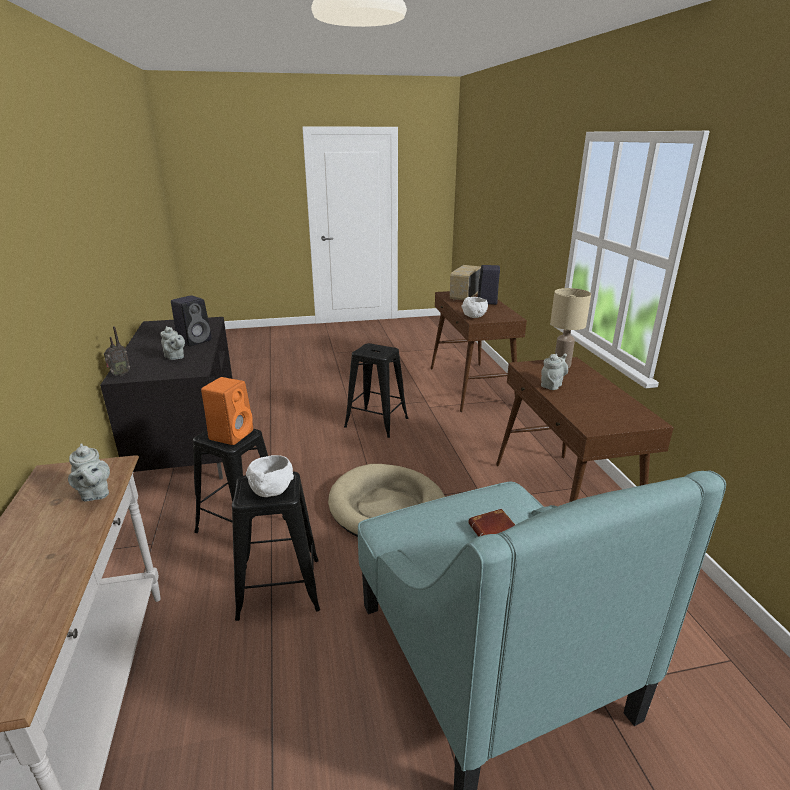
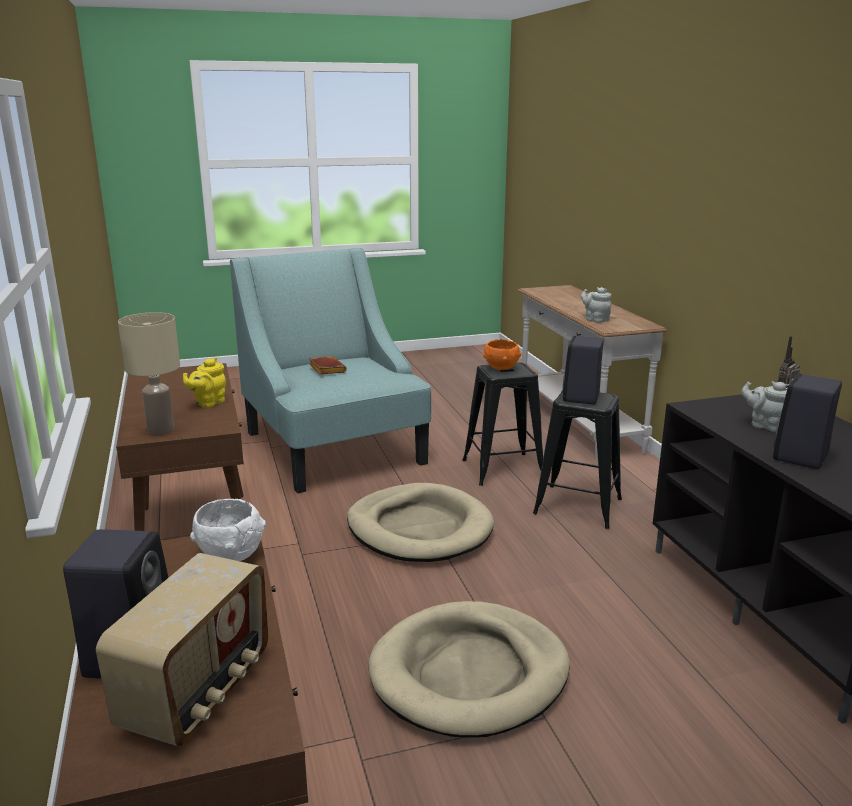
camera: 175 degrees right, 5 degrees down
orange speaker [201,377,253,445] -> black speaker [563,336,604,404]
white bowl [246,455,294,497] -> orange bowl [483,339,522,370]
black stool [344,343,408,438] -> beige dog bed [369,601,570,737]
grey teapot [541,353,568,390] -> yellow teapot [183,357,226,408]

